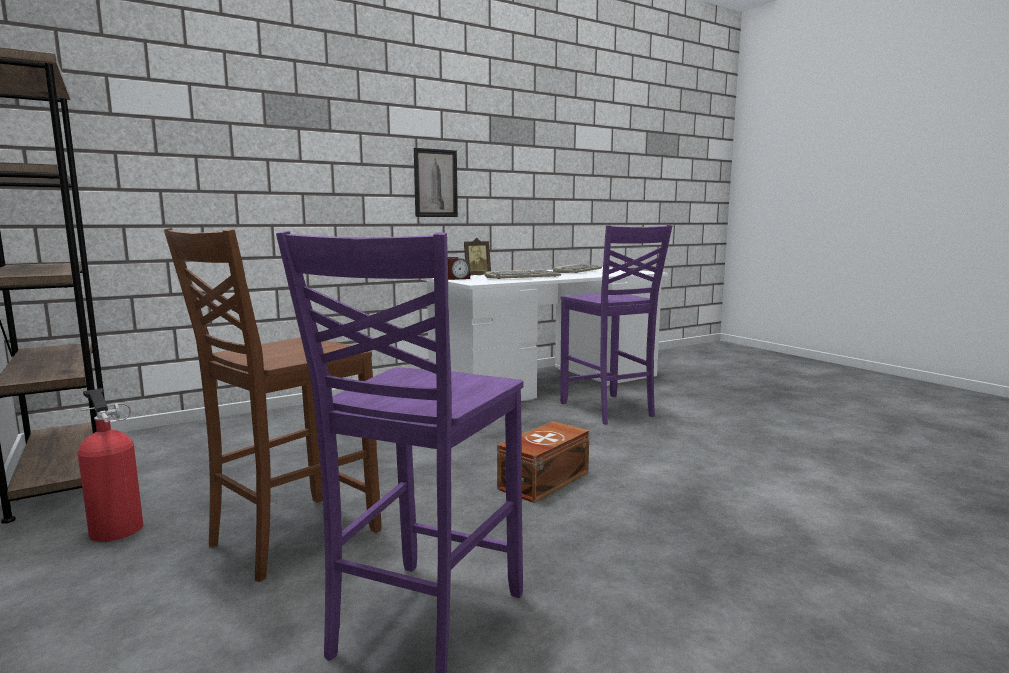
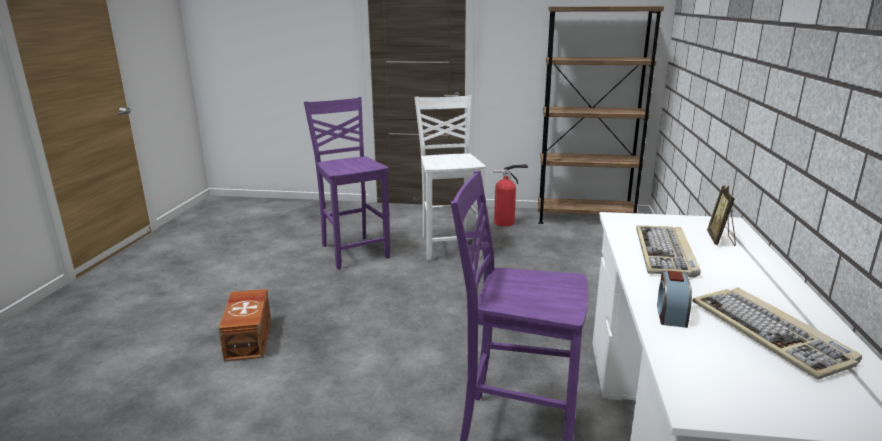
camera: 130 degrees right, 10 degrees up
brown chair [164,228,381,582] -> white chair [415,95,486,260]
picture [414,148,458,217] -> none
alarm clock [448,257,470,280] -> alarm clock moved to [657,271,692,328]
brown storage box [497,421,590,503] -> brown storage box moved to [218,289,271,362]

